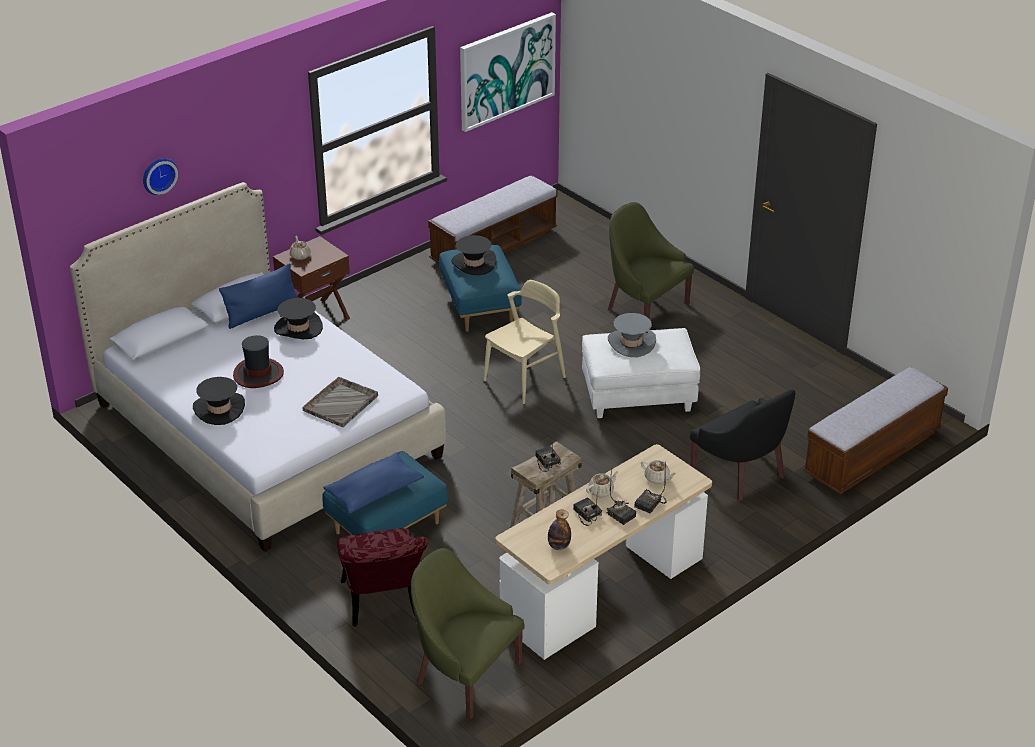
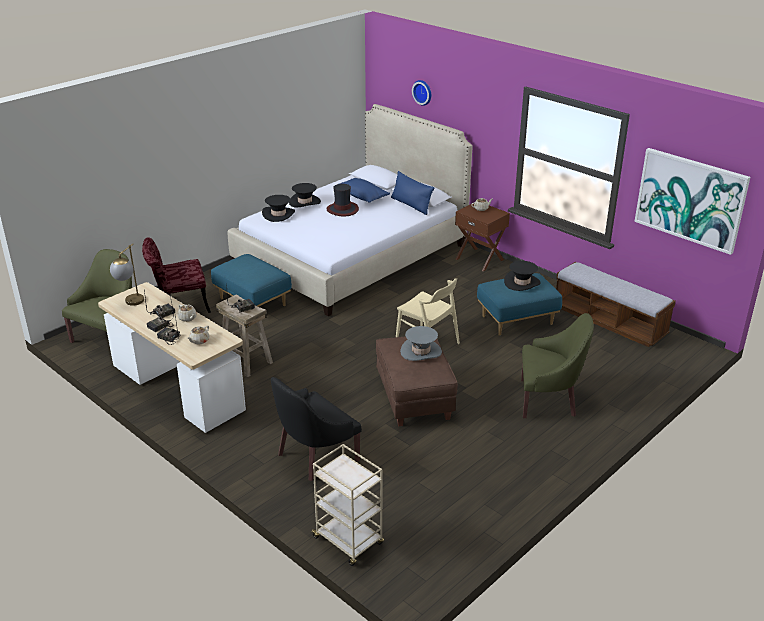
camera: 85 degrees right, 5 degrees down
black hat [274,298,323,339] -> black hat moved to [262,195,295,222]
grey tray [302,377,378,427] -> none
blue pillow [323,452,424,514] -> blue pillow moved to [340,178,390,203]
bottle [548,509,571,550] -> table lamp [110,244,144,306]
white ottoman [582,328,700,418] -> brown ottoman [376,336,458,426]
green armchair [608,202,694,319] -> green armchair turned 60 degrees clockwise [521,313,594,418]
bench [803,367,948,495] -> beige cart [310,444,384,566]

